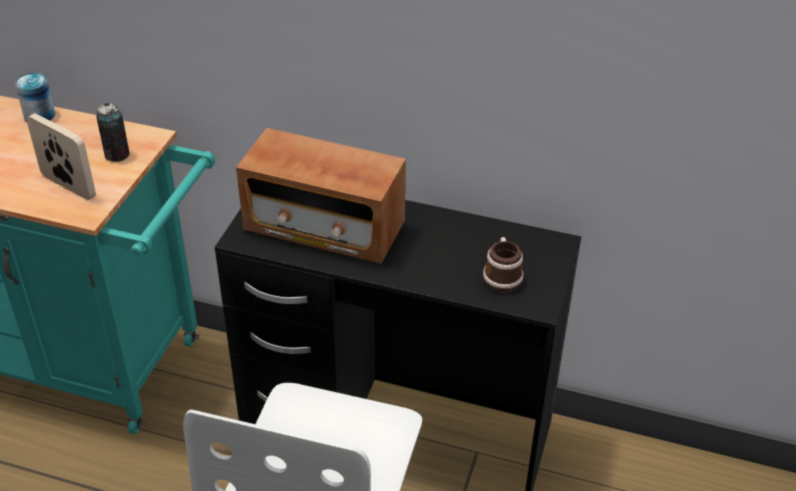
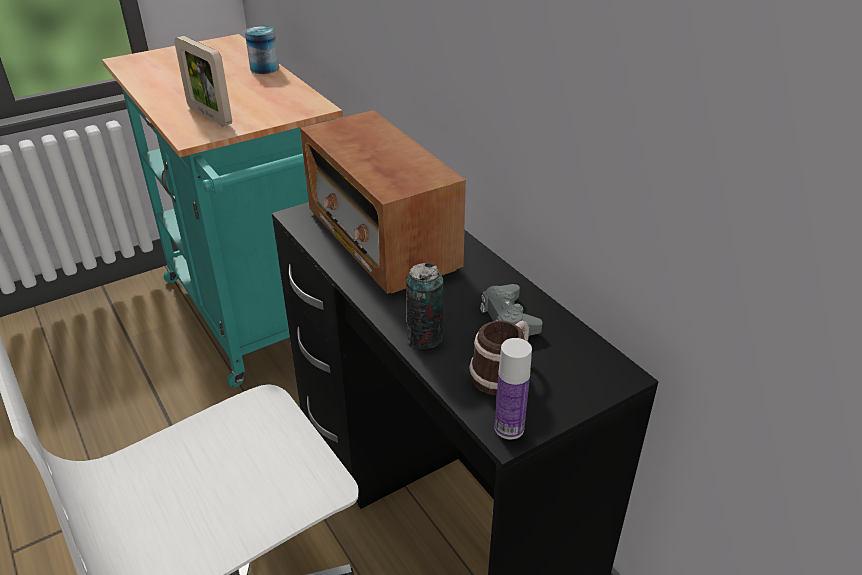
camera: 40 degrees right, 5 degrees down
picture frame [26,113,96,200] -> picture frame turned 150 degrees clockwise [174,36,232,126]
can [96,103,130,162] -> can moved to [406,263,444,349]
none -> grey game controller [480,284,543,336]
none -> bottle [495,338,532,439]

